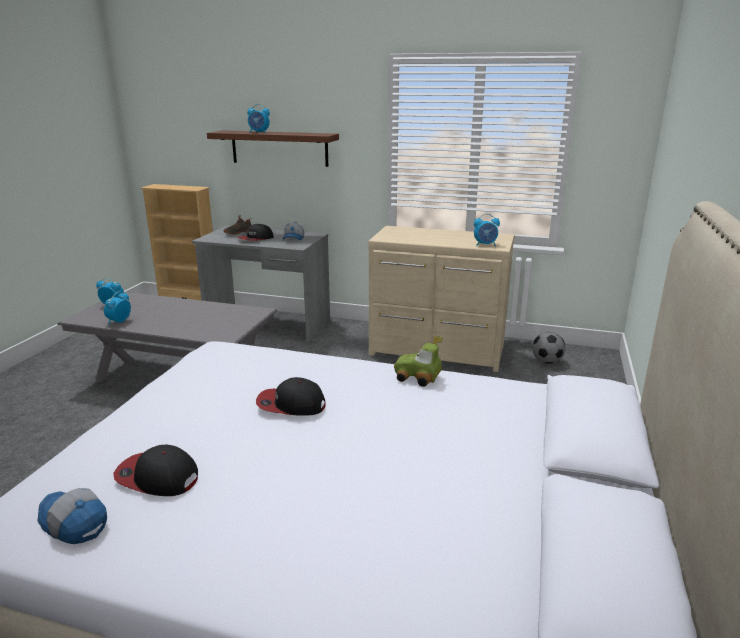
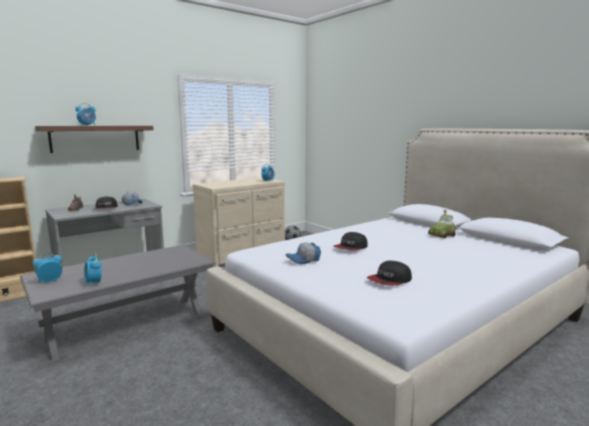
camera: 55 degrees left, 10 degrees down
cap [38,488,107,544] -> cap moved to [285,242,321,264]
toy car [394,335,442,387] -> toy car moved to [428,210,456,238]

